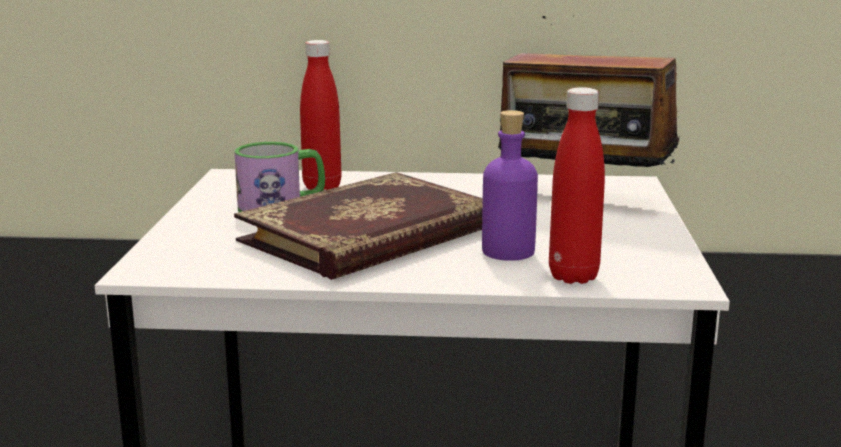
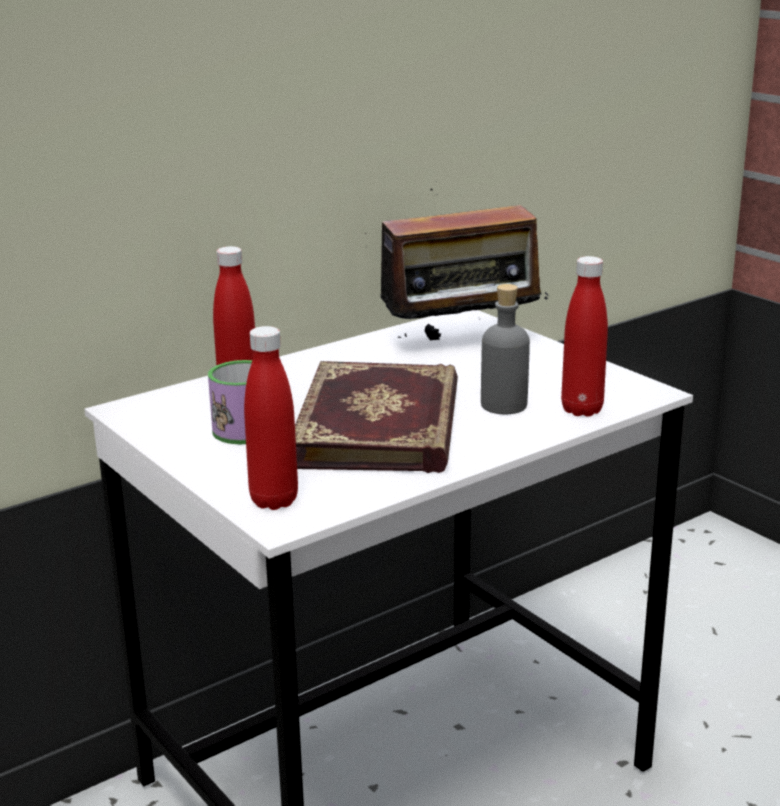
camera: 40 degrees left, 5 degrees up
purple bottle [482,110,538,261] -> grey bottle [481,284,530,414]
none -> red bottle [244,326,298,510]

